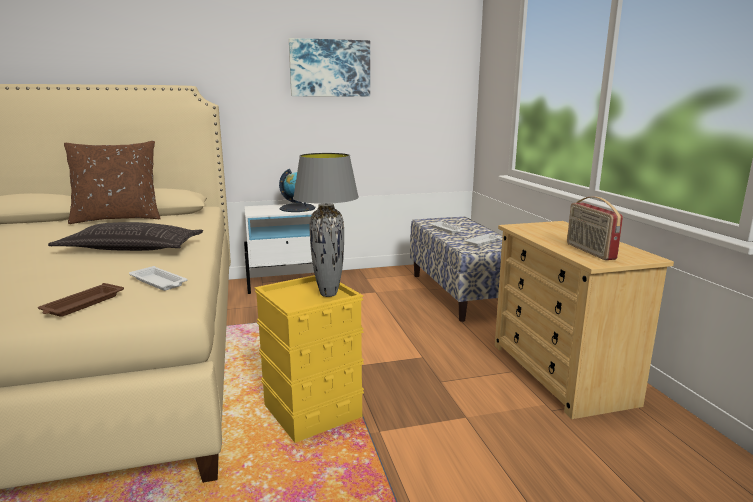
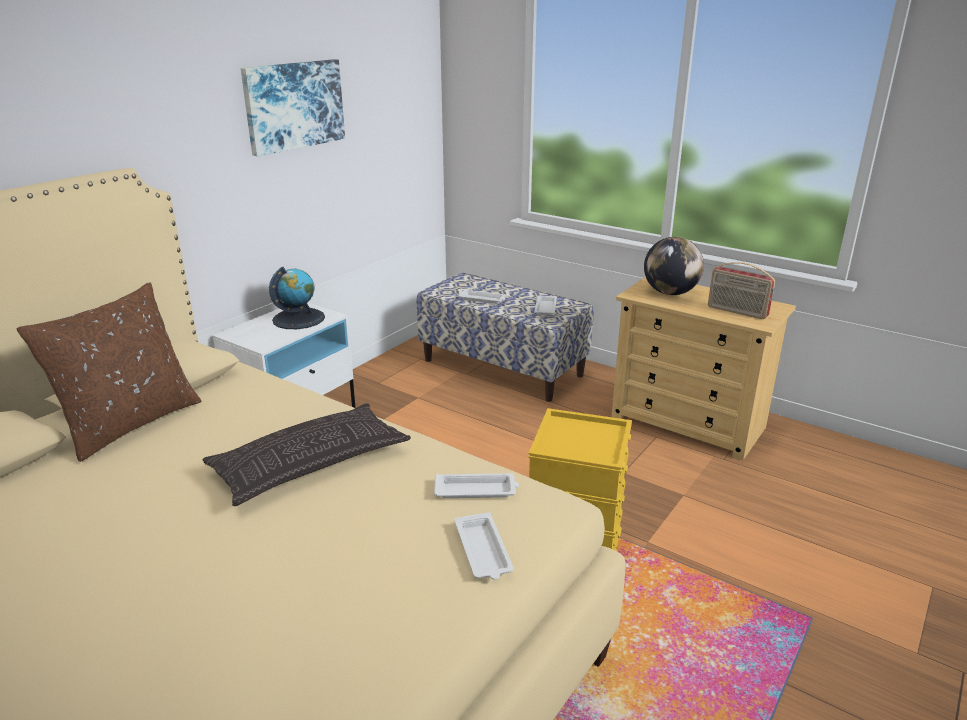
camera: 40 degrees left, 10 degrees up
brown tray [38,283,124,317] -> white tray [455,512,514,580]
grey table lamp [293,153,359,297] -> none
none -> globe [644,237,704,295]

